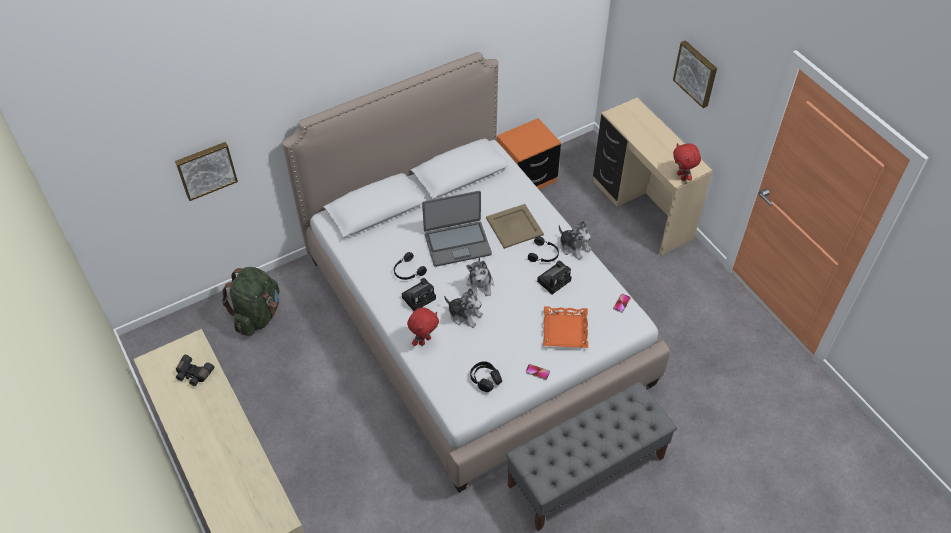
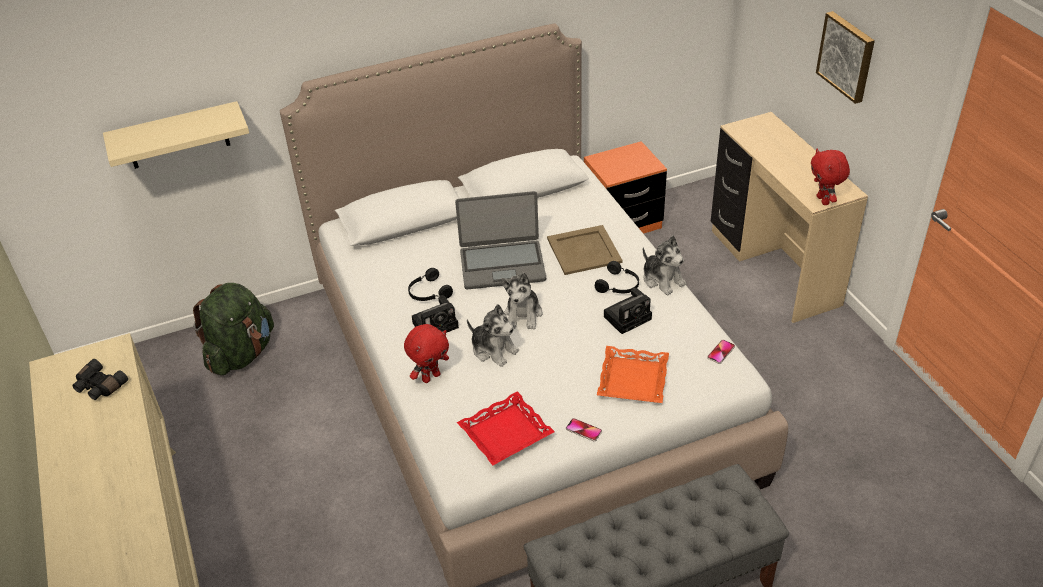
camera: 10 degrees right, 10 degrees down
picture [175,142,238,201] -> beige shelf [103,101,249,169]
black headphones [470,361,502,392] -> red tray [457,391,555,465]

